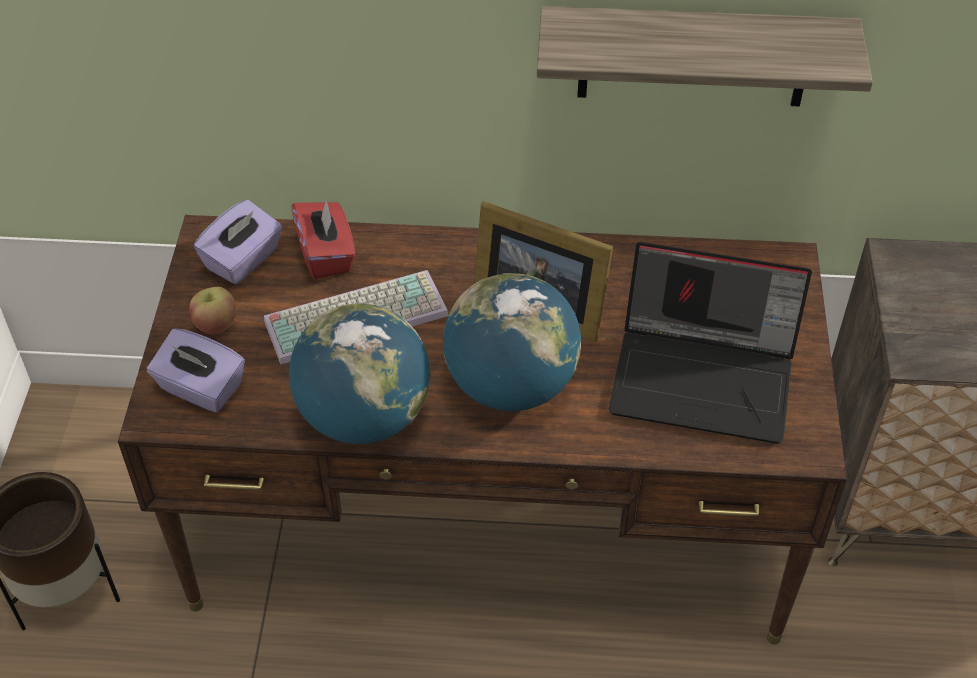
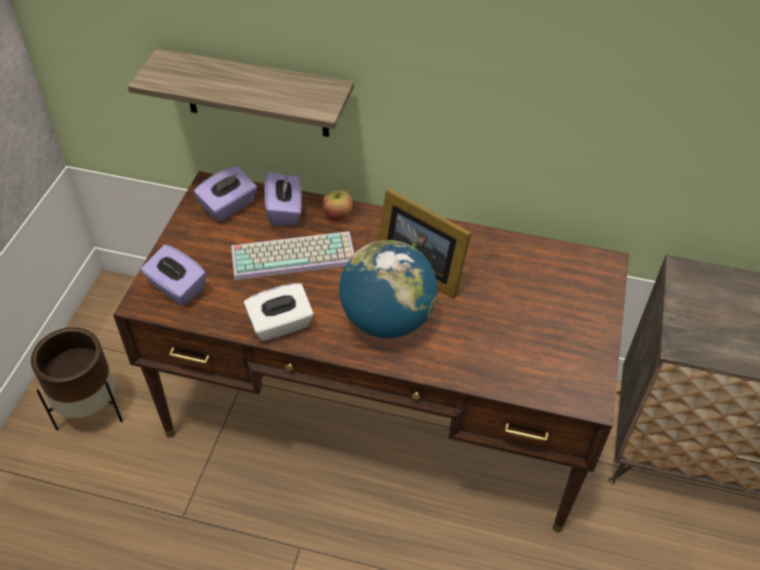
camera: 10 degrees right, 0 degrees up
apple [189,287,236,334] -> apple moved to [322,190,353,221]
globe [289,304,430,444] -> white tissue box [244,283,313,341]
red tissue box [291,199,356,279] -> purple tissue box [264,172,302,226]
shelf [537,6,873,106] -> shelf moved to [128,48,354,137]
laptop [609,242,812,444] -> none

